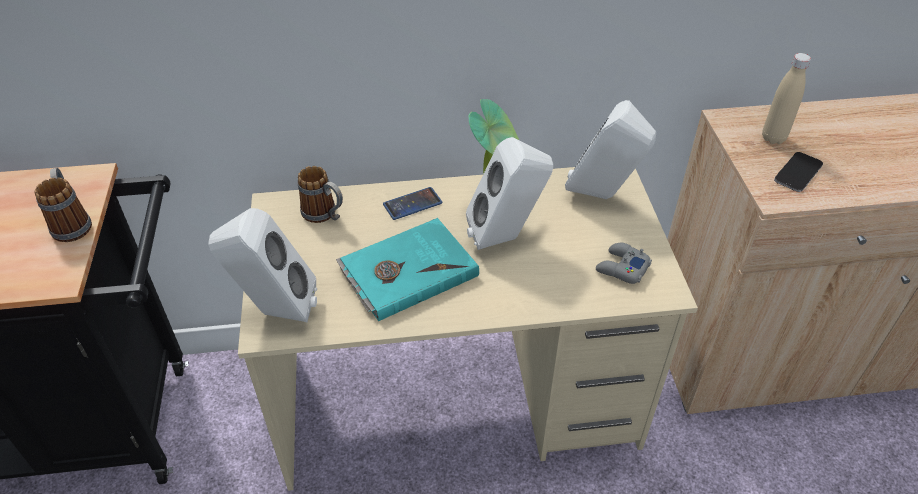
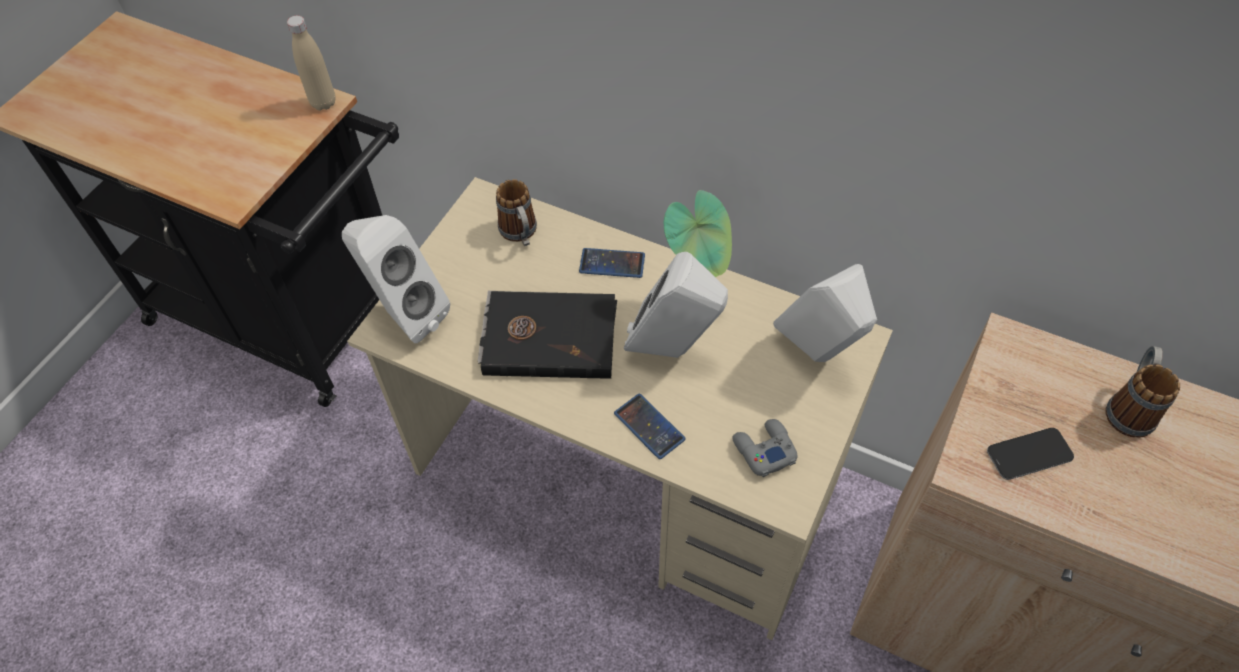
camera: 35 degrees right, 10 degrees up
mug [35,168,92,242] -> mug moved to [1105,346,1180,438]
turquoise book [336,218,479,321] -> black book [478,291,617,379]
beige bottle [762,53,811,144] -> beige bottle moved to [287,15,335,110]
none -> phone [614,394,686,459]

